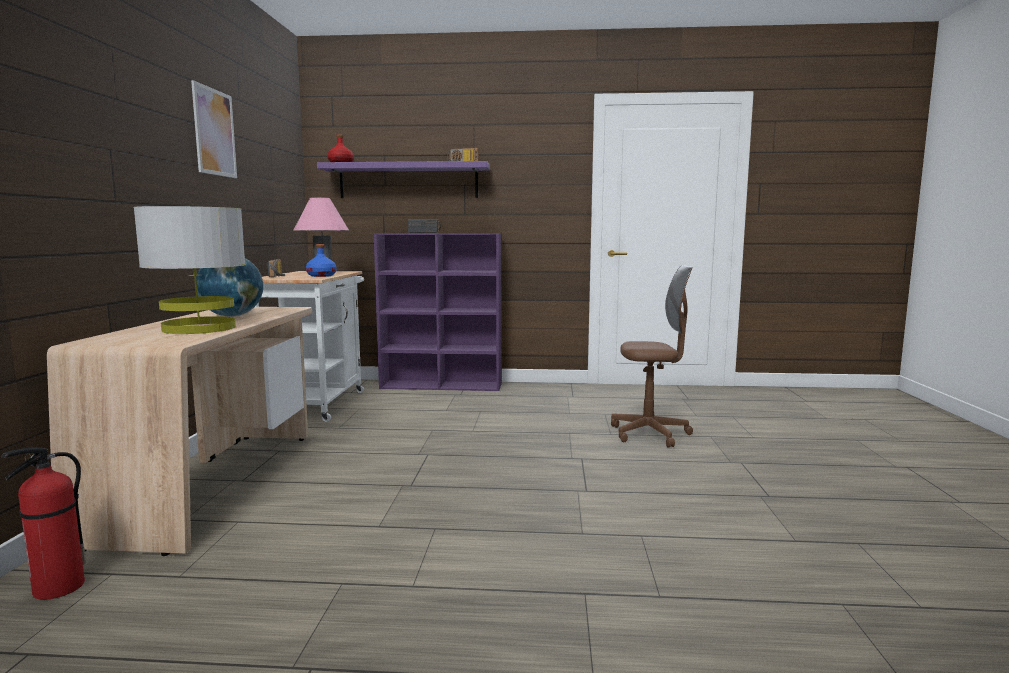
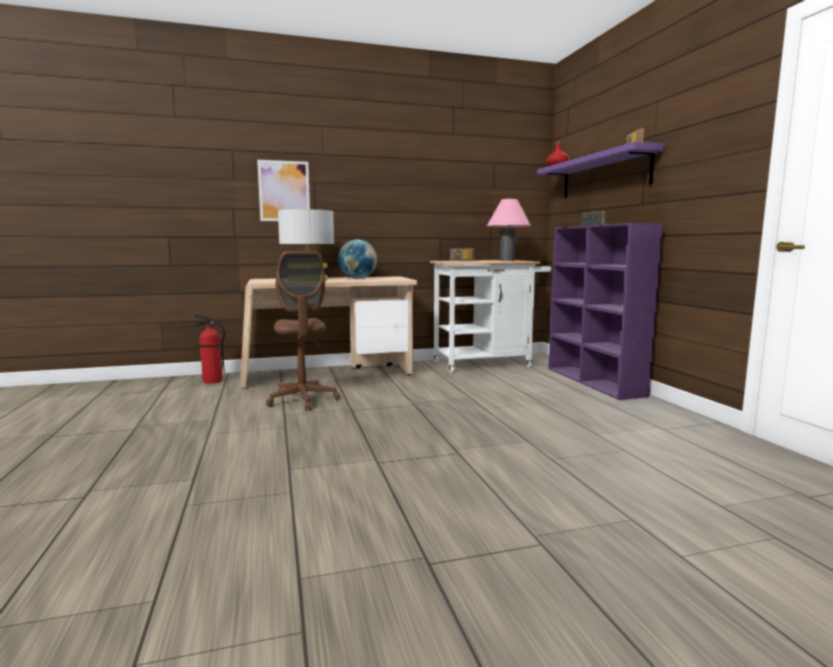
camera: 70 degrees right, 0 degrees up
picture [191,80,237,178] -> picture moved to [257,160,310,221]
blue bottle [306,244,336,277] -> none
brown office chair [611,265,693,448] -> brown office chair moved to [266,251,340,411]

